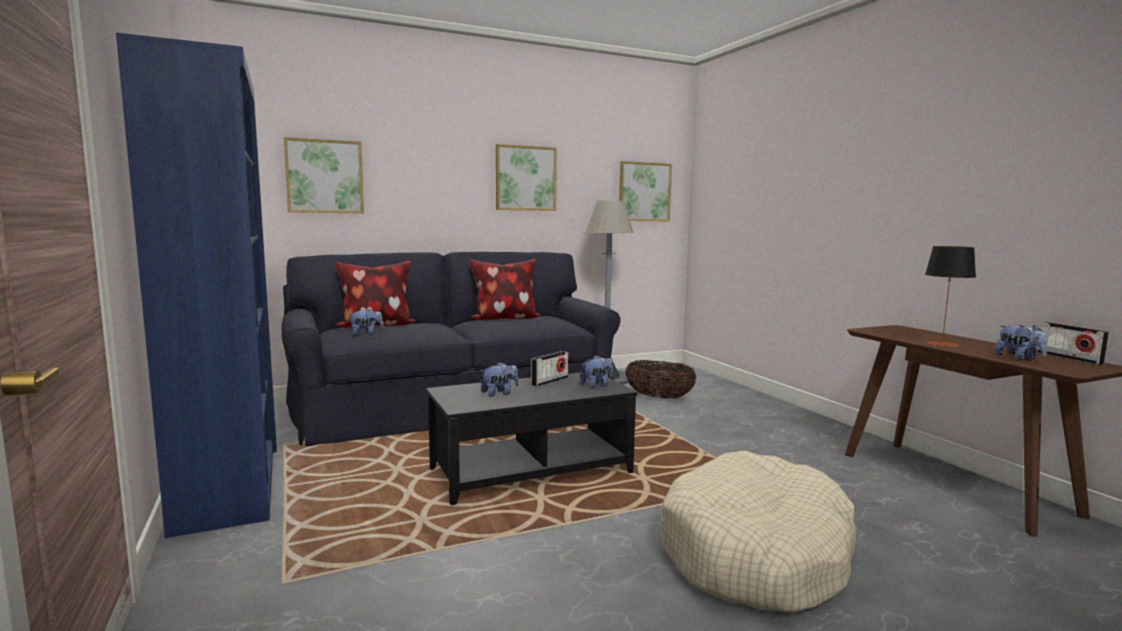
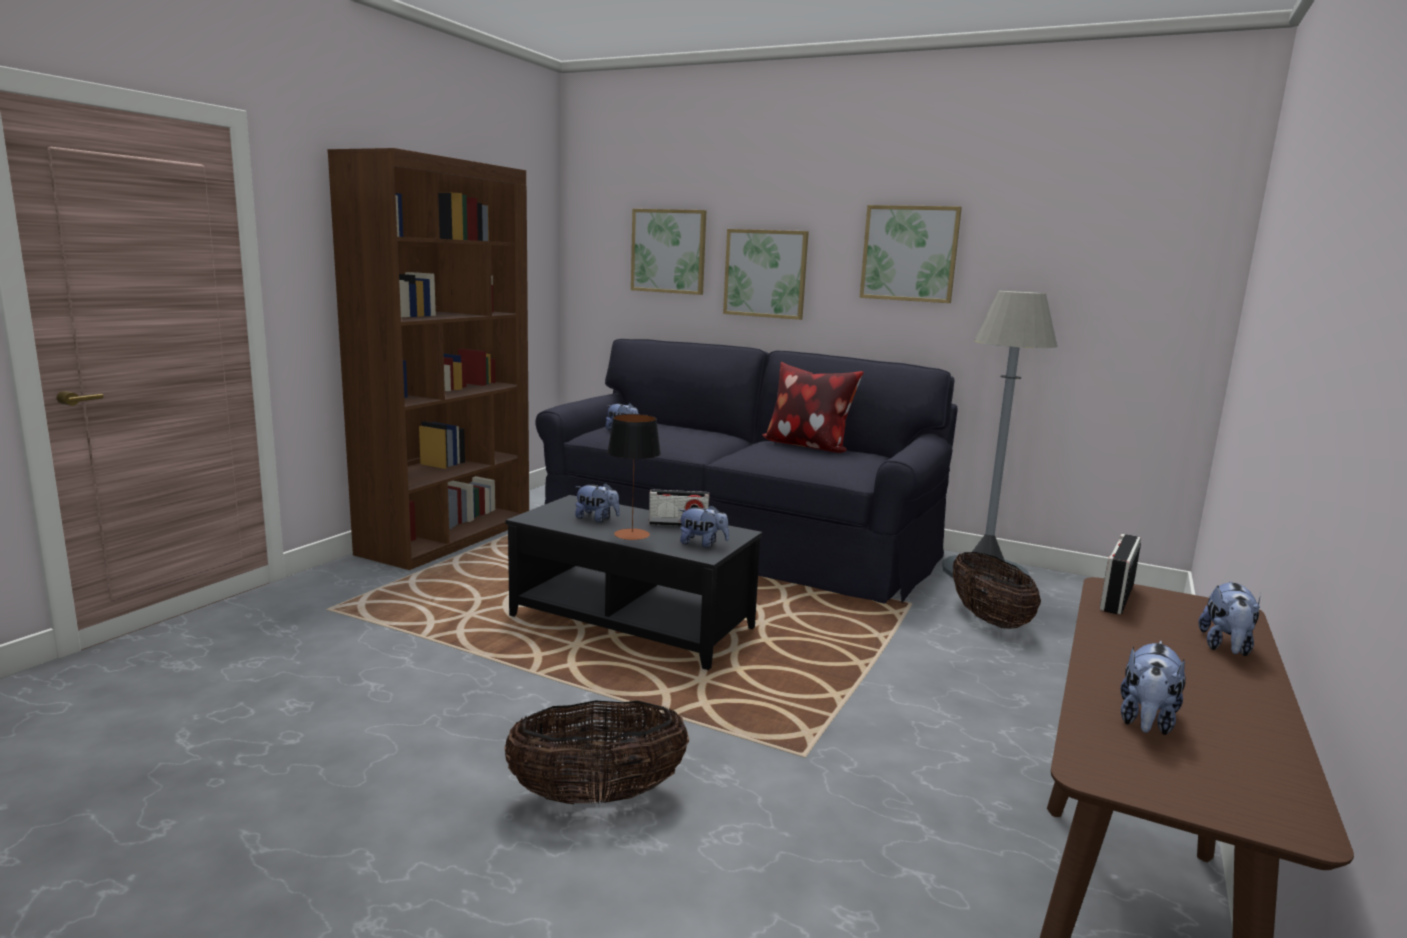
camera: 50 degrees right, 5 degrees up
blue bookcase [116,33,277,538] -> brown bookcase [327,148,529,570]
pillow [335,261,415,328] -> none
picture [619,161,672,221] -> picture moved to [723,229,809,320]
beige dog bed [660,450,857,613] -> basket [504,700,689,804]
table lamp [925,246,976,347] -> table lamp moved to [607,414,661,540]
radio [1037,322,1109,365] -> radio moved to [1100,534,1141,615]
none -> plush toy [1198,581,1261,656]

